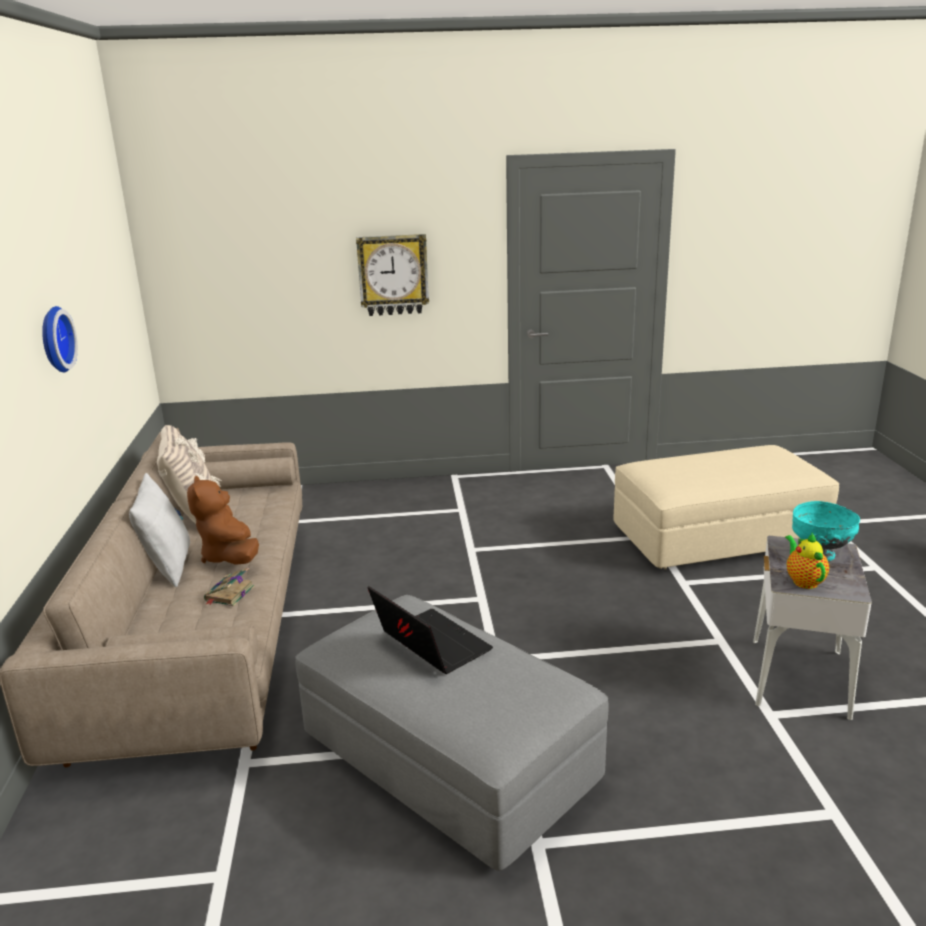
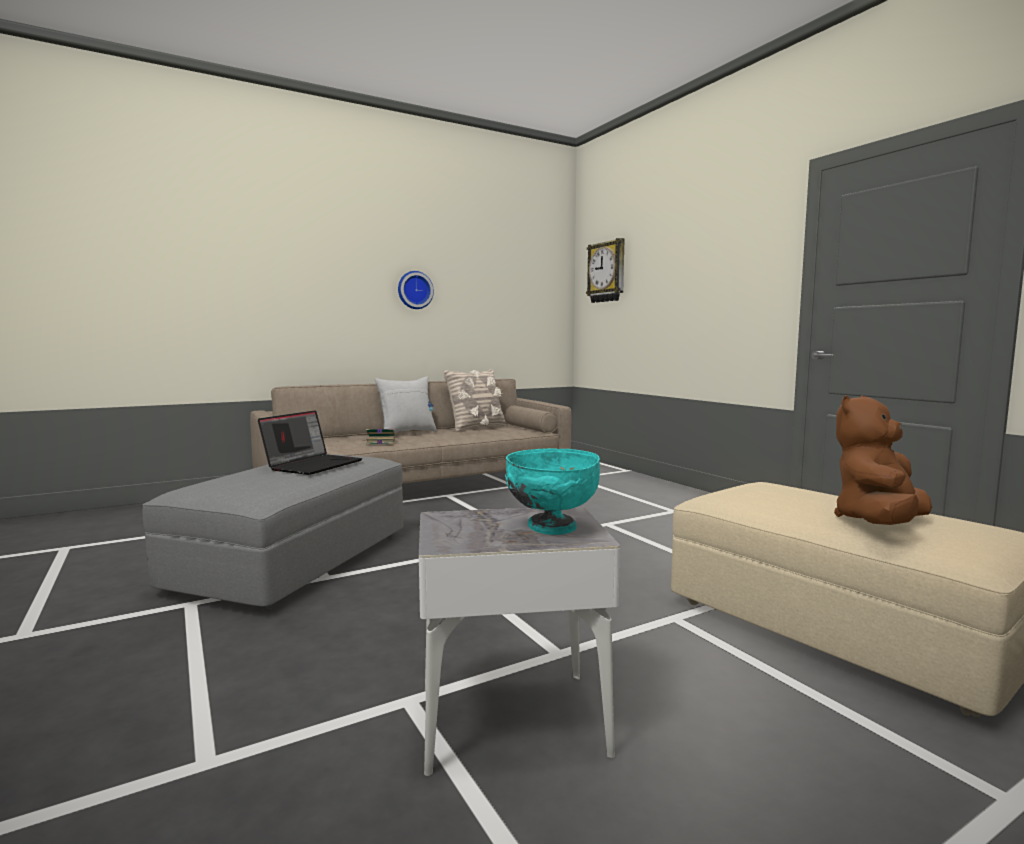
camera: 65 degrees right, 15 degrees down
brown plush toy [187,476,259,565] -> brown plush toy moved to [834,395,932,525]
wall clock [356,234,429,316] -> wall clock moved to [586,238,625,303]
teapot [785,533,829,589] -> none

